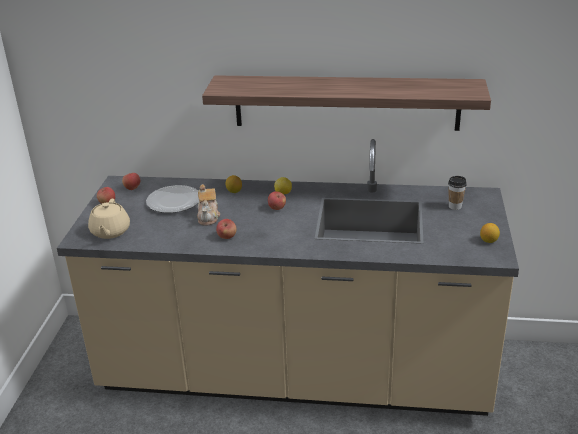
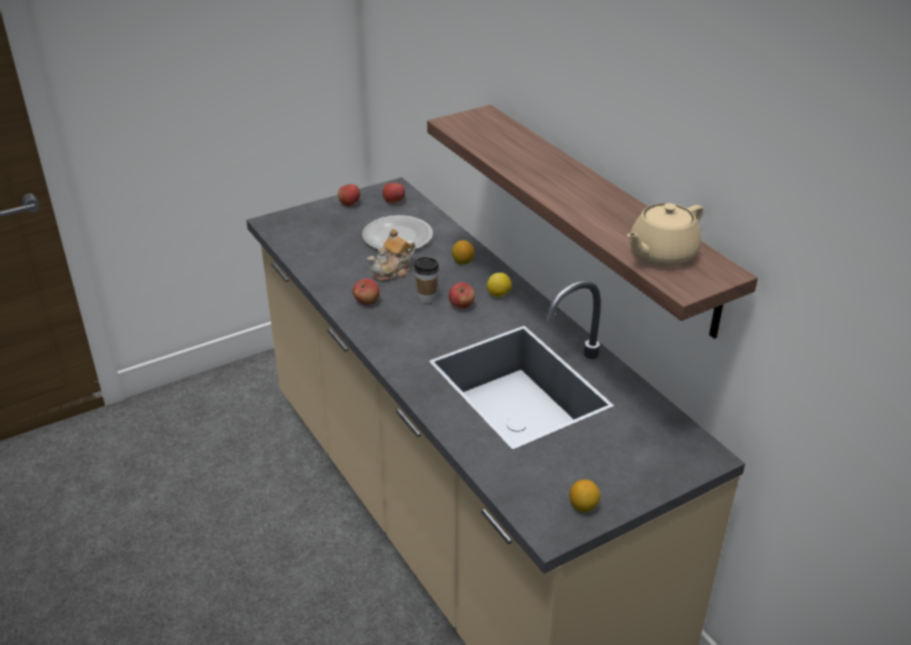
camera: 50 degrees right, 5 degrees up
beige teapot [88,199,130,239] -> beige teapot moved to [627,203,703,266]
cup [448,176,467,210] -> cup moved to [414,257,439,303]

